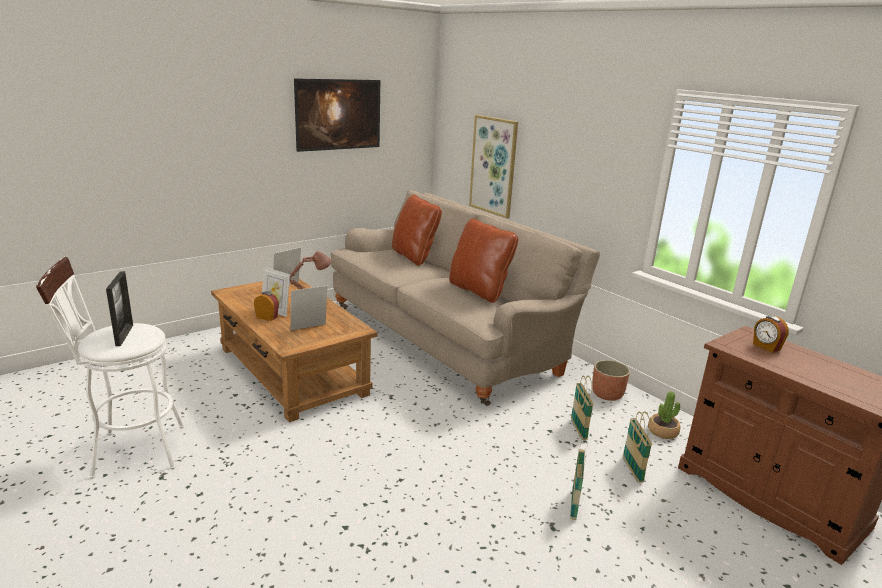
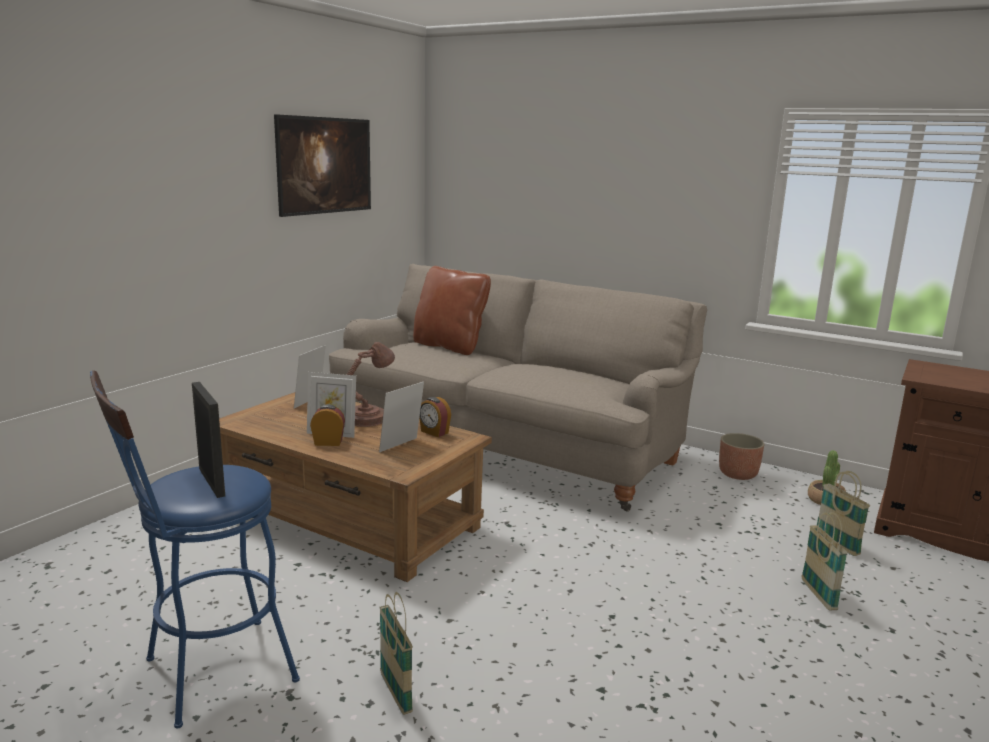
camera: 20 degrees left, 5 degrees down
white stool [36,257,184,479] -> blue stool [90,370,300,729]
brown pillow [449,218,518,303] -> none
picture [469,115,518,218] -> none
basket [571,376,594,440] -> basket moved to [380,592,413,715]
alarm clock [753,316,789,353] -> alarm clock moved to [419,397,451,437]

